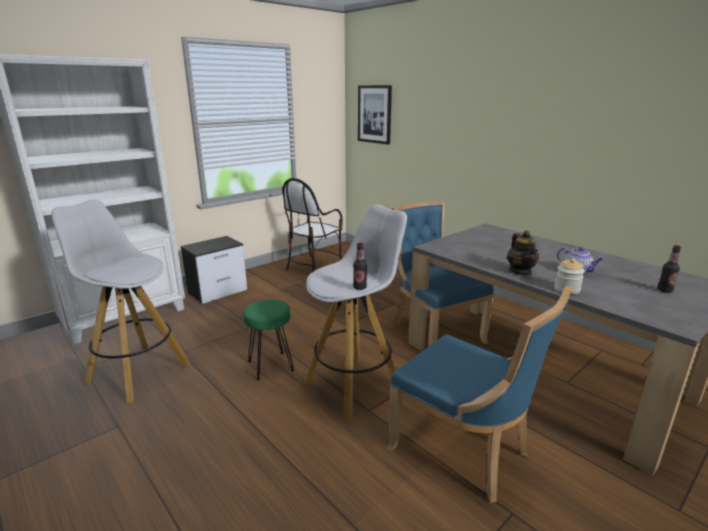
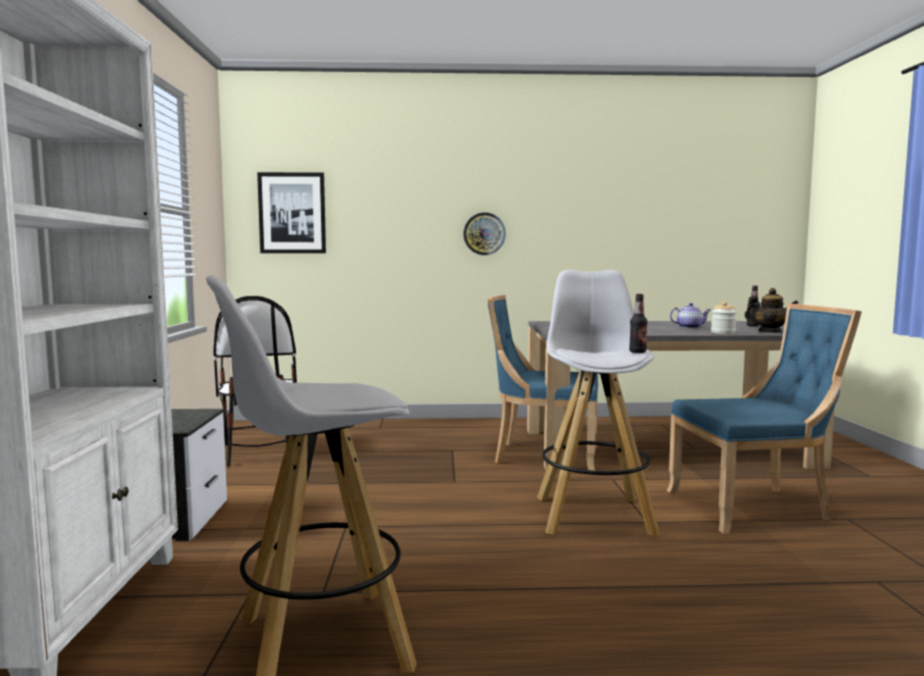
camera: 50 degrees left, 15 degrees down
green stool [243,299,294,380] -> none
teapot [507,231,539,275] -> teapot moved to [744,288,798,333]
none -> wall clock [463,213,506,255]

